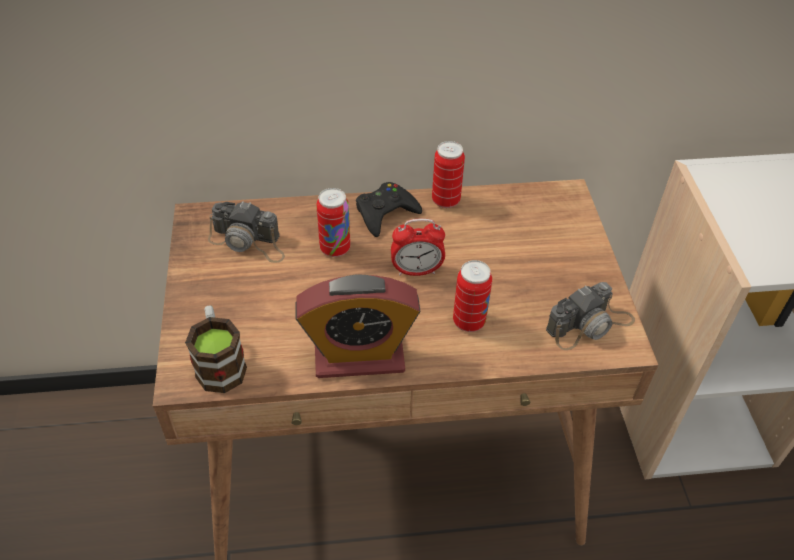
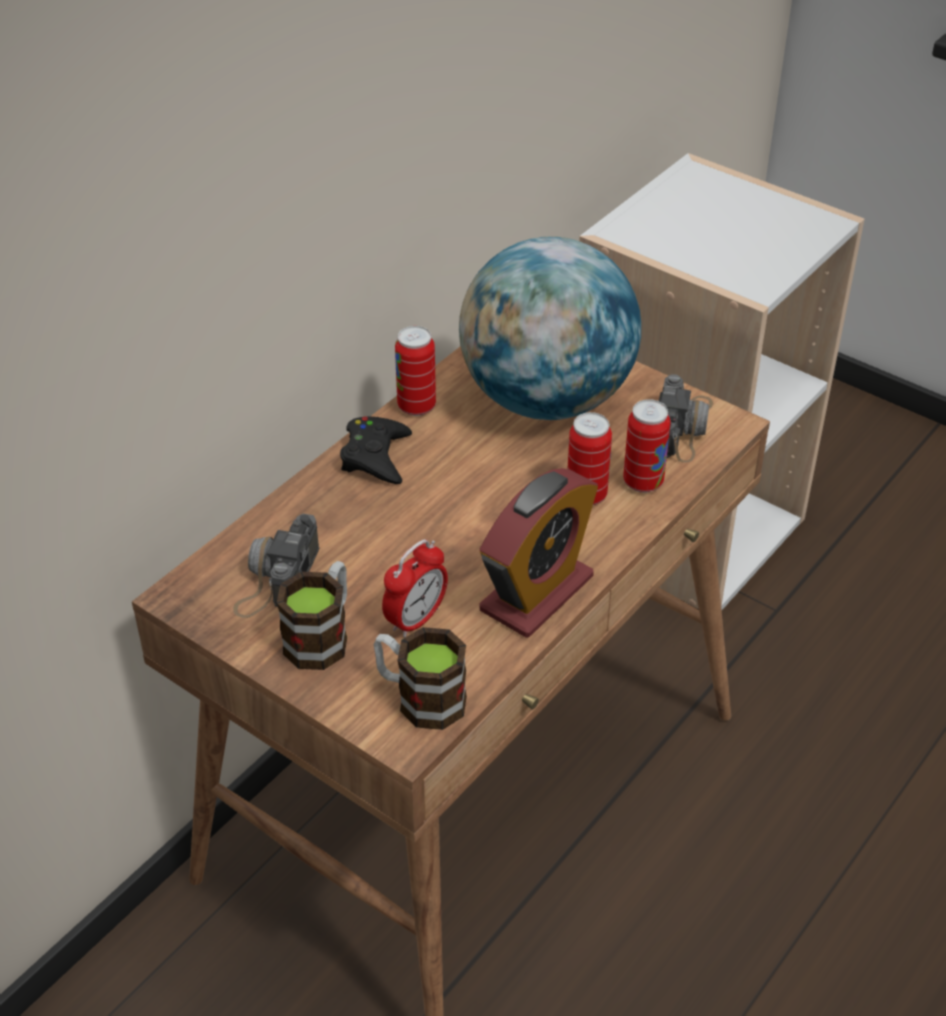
camera: 45 degrees left, 5 degrees down
camera [208,201,285,263] -> camera turned 135 degrees clockwise [233,513,319,618]
can [316,188,350,257] -> can moved to [623,399,671,493]
alarm clock [391,219,445,276] -> alarm clock moved to [382,539,448,638]
none -> mug [277,561,347,670]
none -> globe [459,237,641,420]

